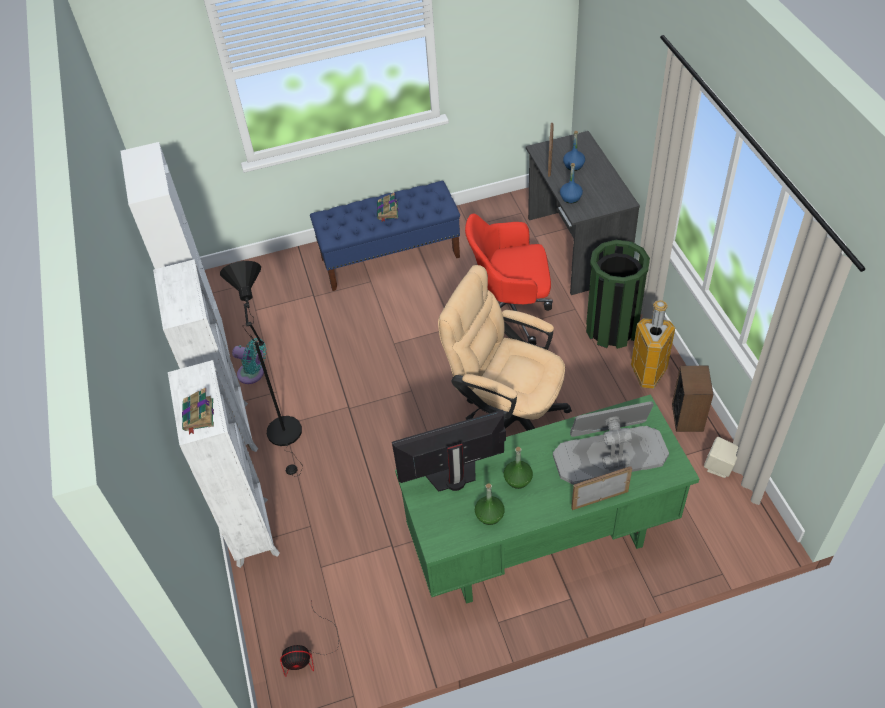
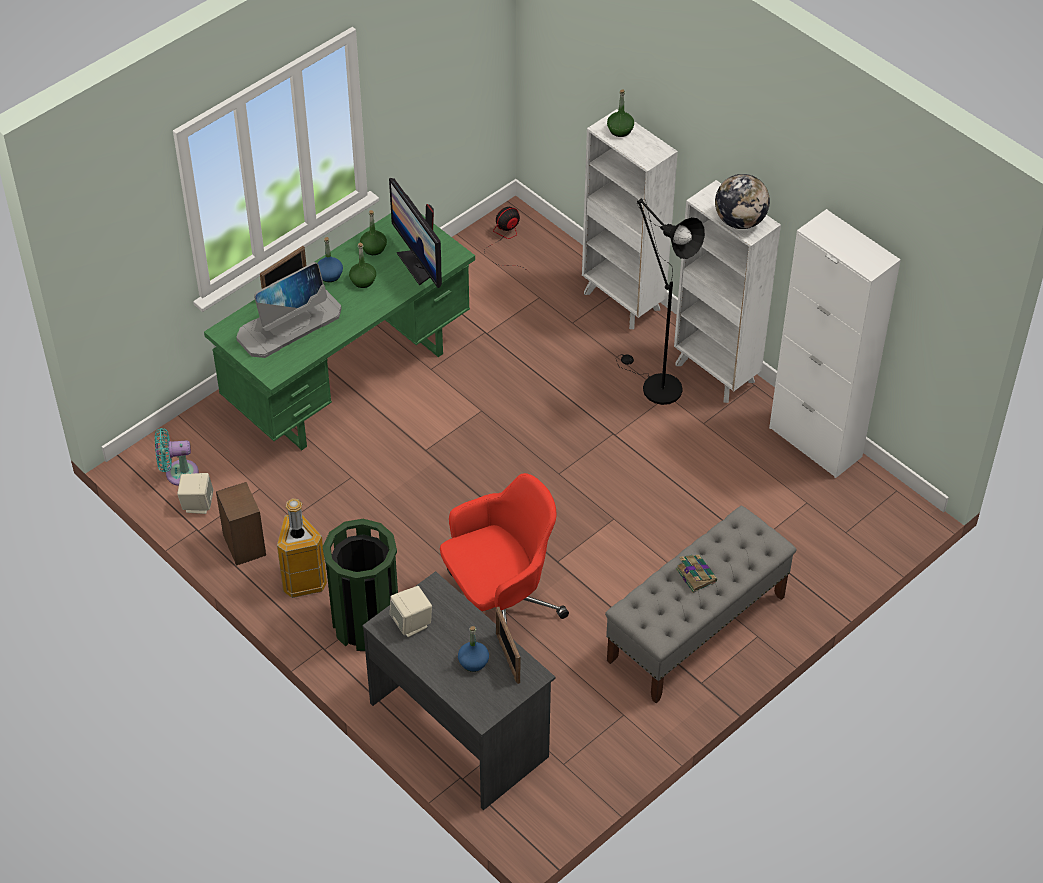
camera: 150 degrees right, 0 degrees up
book [182,388,214,435] -> green bottle [607,90,634,137]
turquoise fan [232,338,266,384] -> turquoise fan moved to [155,428,199,486]
blue bench [310,181,460,291] -> grey bench [605,506,796,703]
monitor [392,410,506,492] -> monitor turned 105 degrees clockwise [389,178,442,288]
beige office chair [438,265,572,431] -> none
blue bottle [560,163,583,203] -> blue bottle moved to [317,237,343,282]
none -> beige speaker [390,586,432,637]
none -> globe [715,174,770,229]

